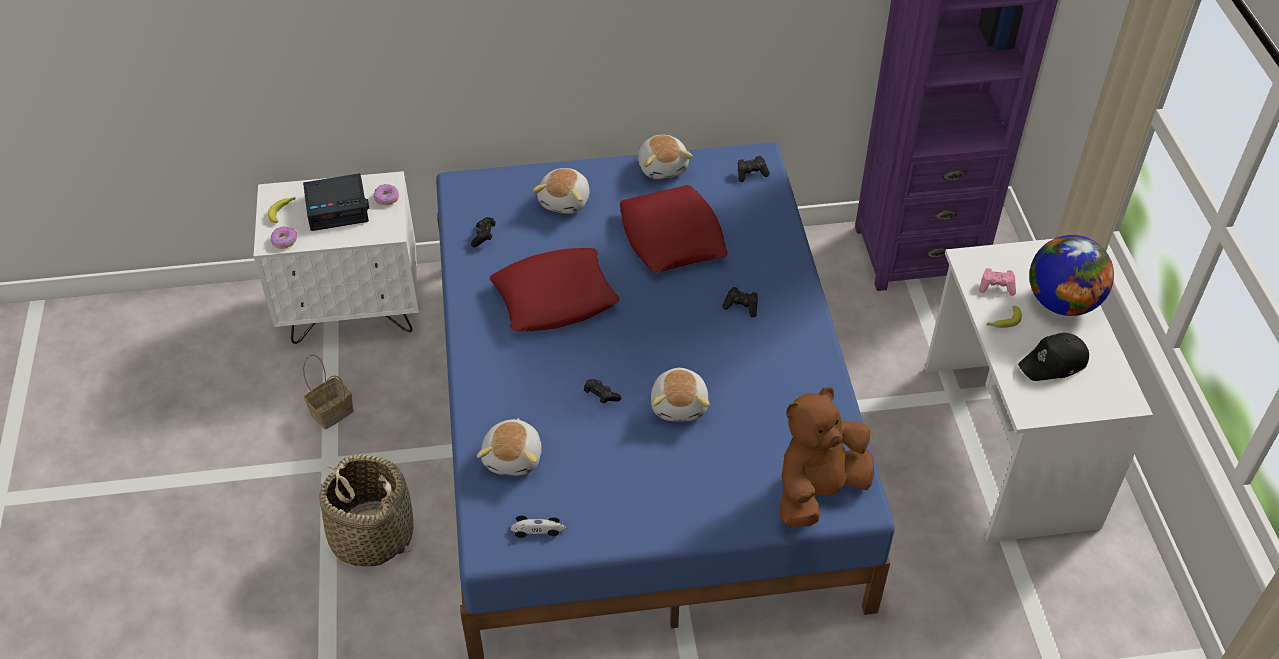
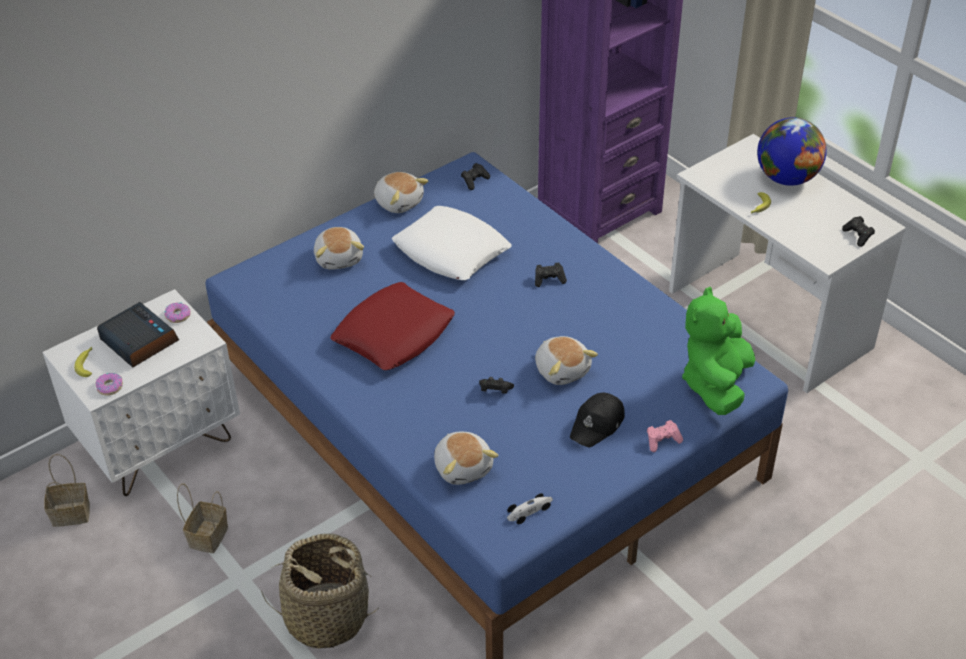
camera: 30 degrees left, 5 degrees down
alarm clock [303,173,370,231] -> alarm clock turned 90 degrees counterclockwise [97,302,179,367]
black game controller [471,217,496,247] -> black game controller moved to [842,216,875,247]
red pillow [620,185,728,273] -> white pillow [392,206,512,280]
brown plush toy [779,387,874,527] -> green plush toy [682,287,755,415]
pink game controller [979,268,1016,296] -> pink game controller moved to [647,420,683,452]
black cap [1018,333,1089,381] -> black cap moved to [570,393,625,447]
none -> basket [44,454,90,527]

